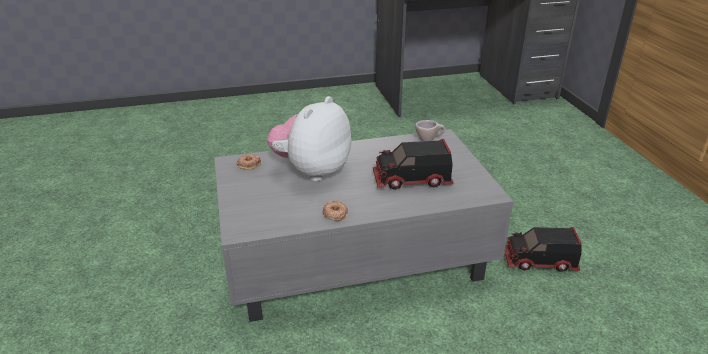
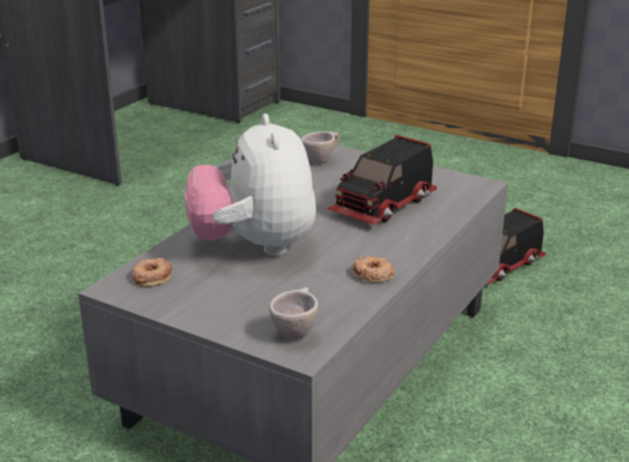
camera: 45 degrees left, 5 degrees down
none -> beige cup [269,287,318,340]

